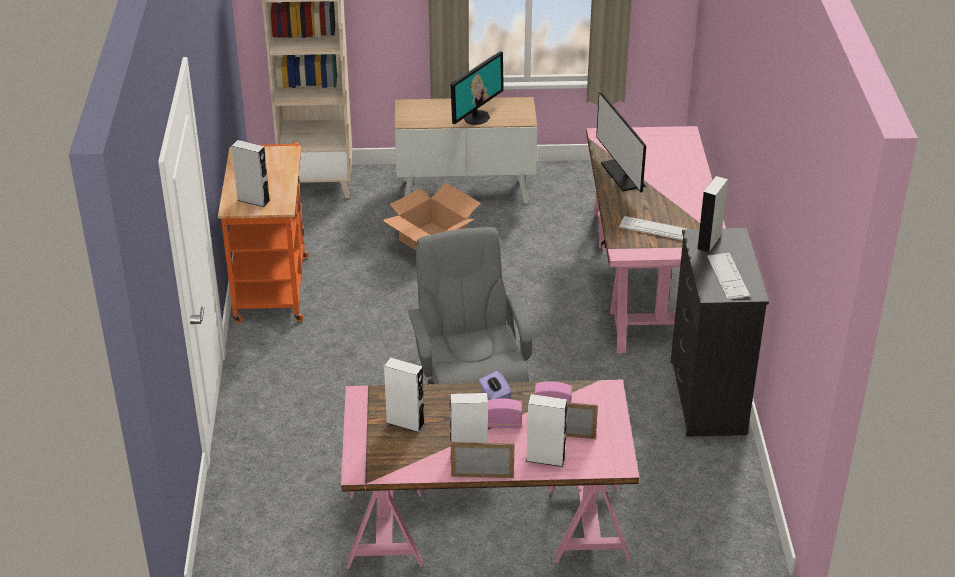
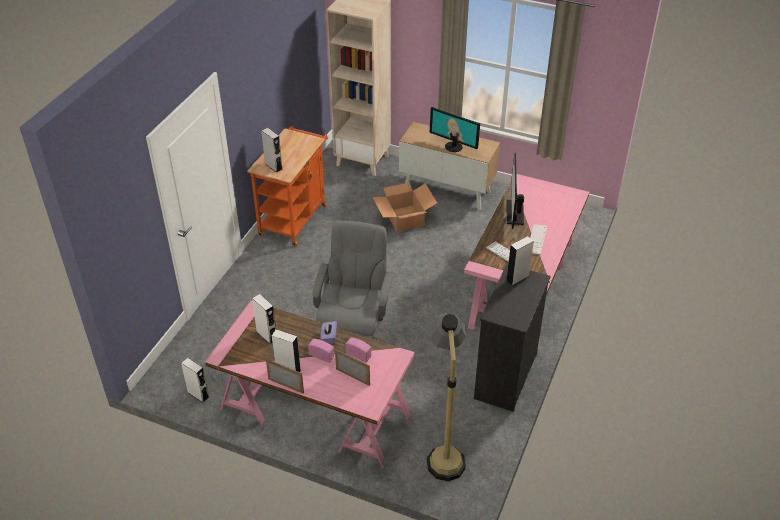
camera: 25 degrees right, 5 degrees up
monitor [451,51,504,125] -> monitor turned 60 degrees clockwise [429,107,480,152]
white speaker [526,394,567,467] -> white speaker moved to [181,358,209,403]
keyboard [707,253,750,300] -> keyboard moved to [530,224,547,255]
none -> floor lamp [427,313,466,481]

